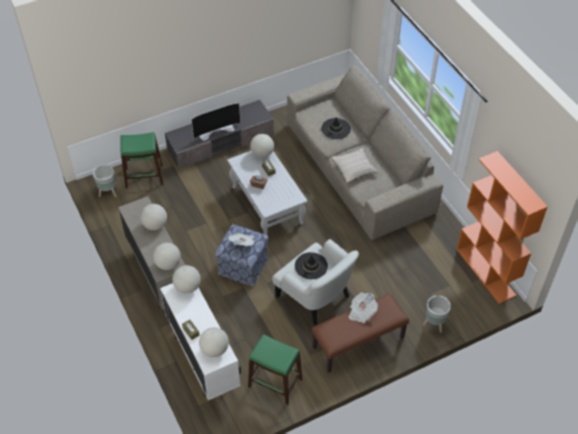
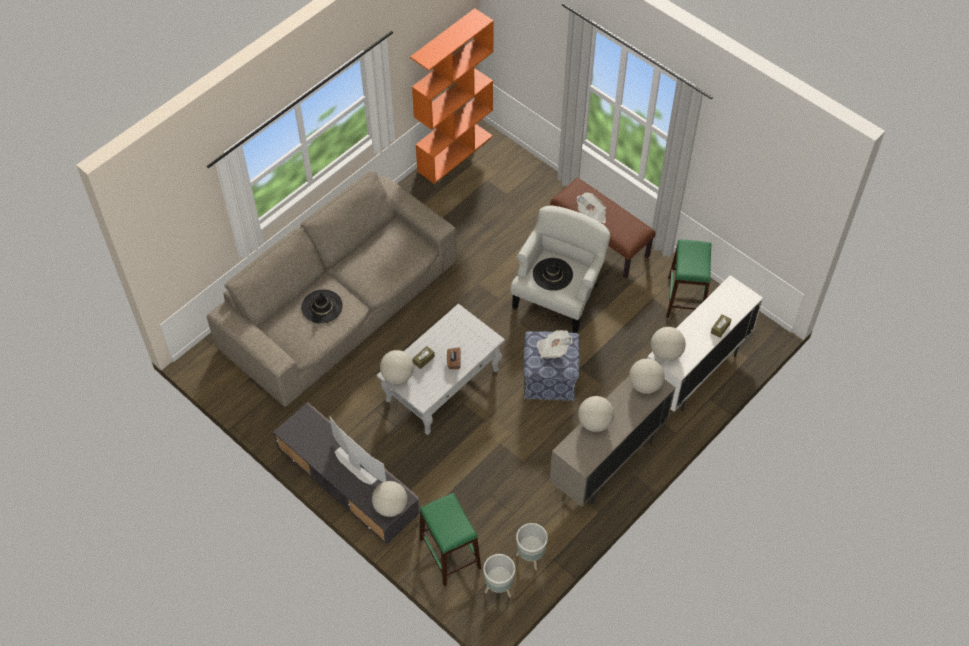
camera: 110 degrees left, 5 degrees up
globe [199,327,229,357] -> globe moved to [372,481,407,517]
beige pillow [331,148,379,183] -> none
grey planter [423,295,451,333] -> grey planter moved to [516,523,548,570]

